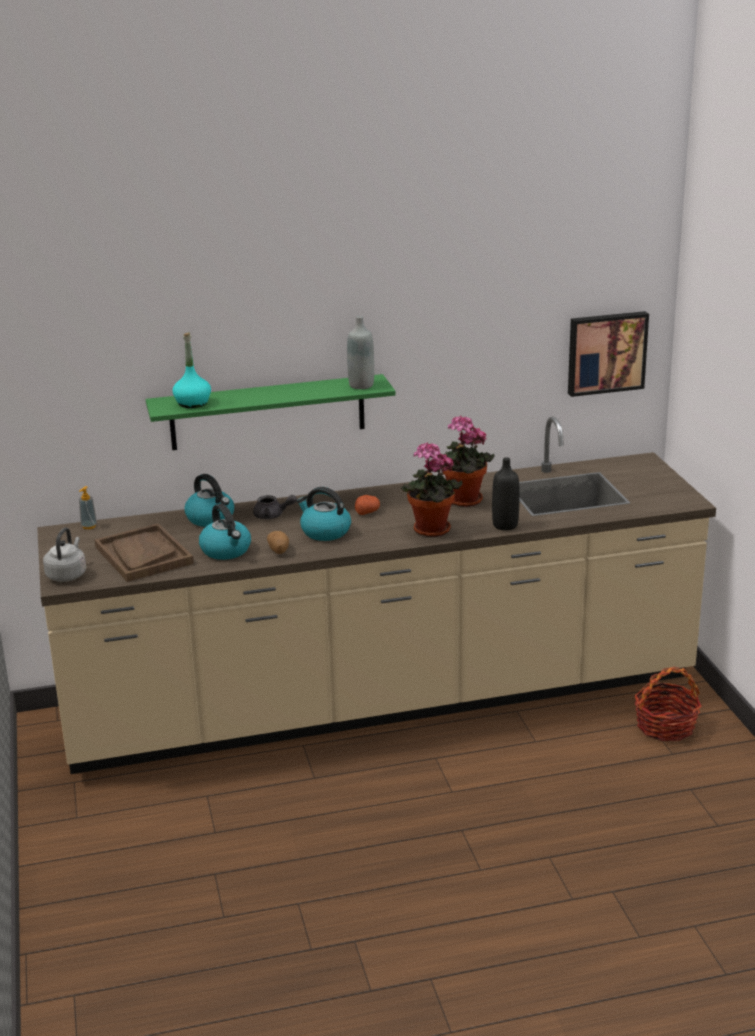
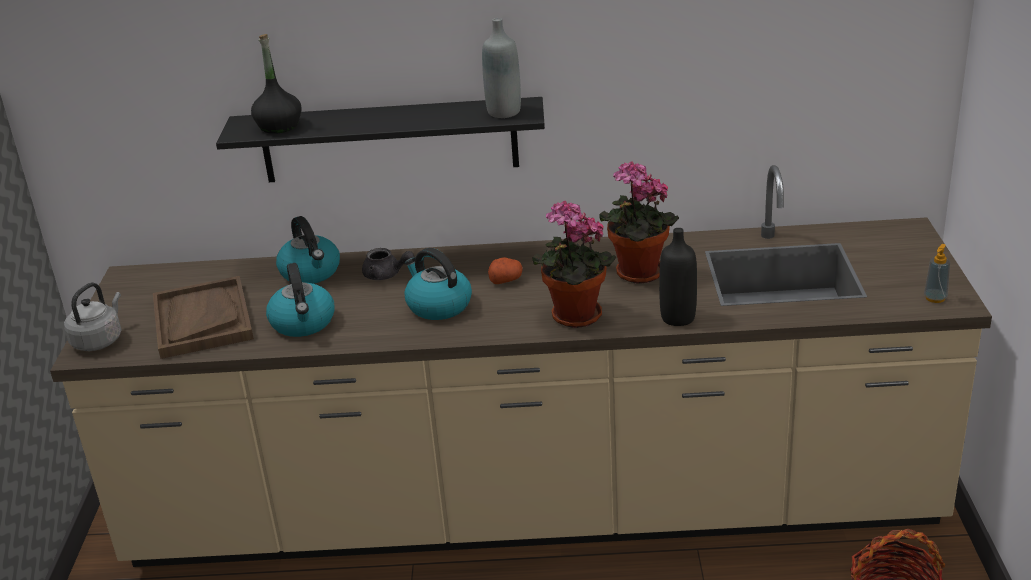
camera: 15 degrees right, 5 degrees up
soap dispenser [79,486,97,529] -> soap dispenser moved to [924,244,950,303]
green shelf [146,374,396,450] -> black shelf [216,97,545,182]
turquoise bottle [173,333,211,408] -> black bottle [251,34,302,134]
potato [267,531,289,554] -> none
picture [568,311,649,397] -> none

